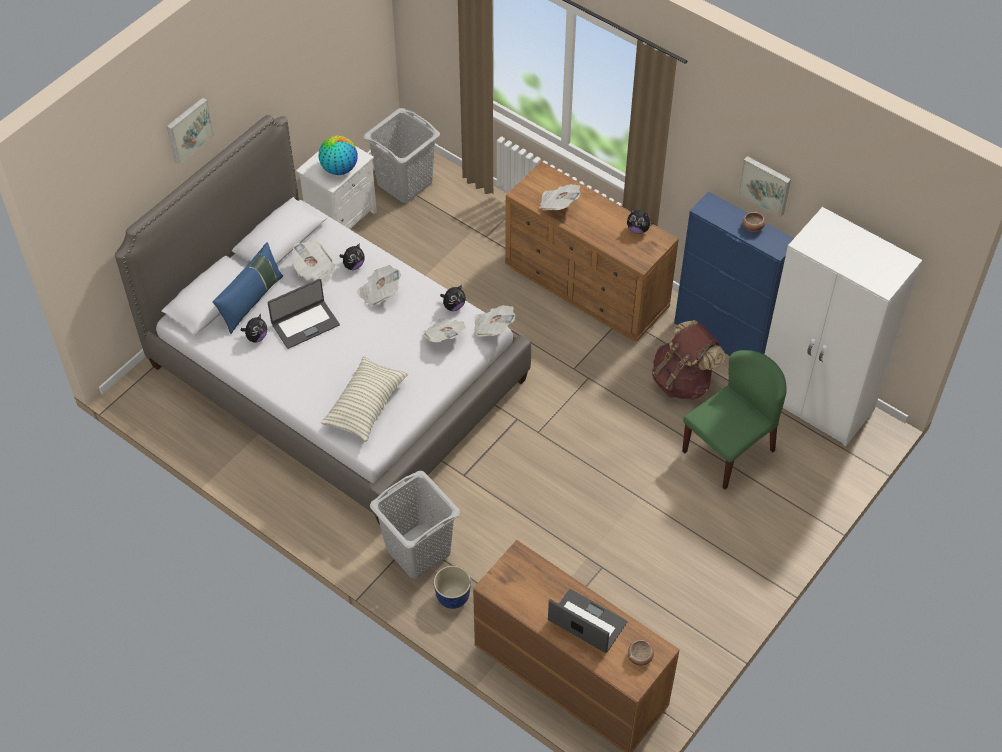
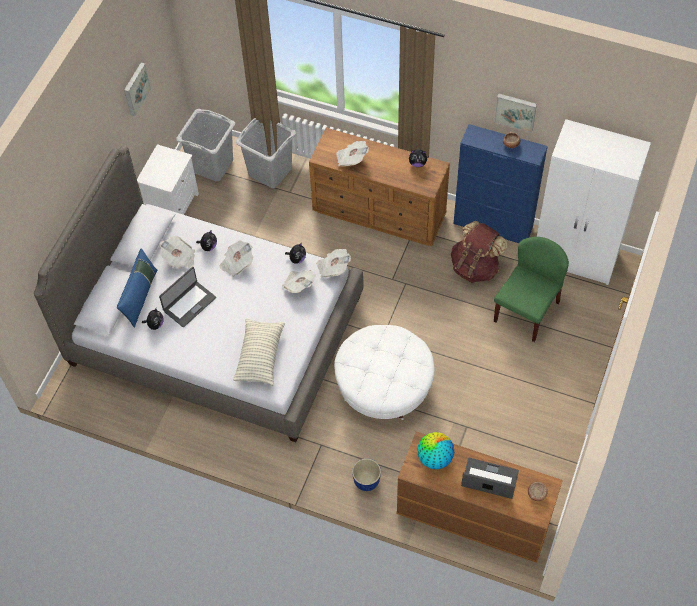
camera: 15 degrees left, 5 degrees up
picture [167,98,214,165] -> picture moved to [124,63,151,116]
globe [318,136,358,175] -> globe moved to [417,432,454,469]
grey laundry basket [370,471,460,579] -> grey laundry basket moved to [235,118,296,188]
none -> white ottoman [334,325,435,420]

